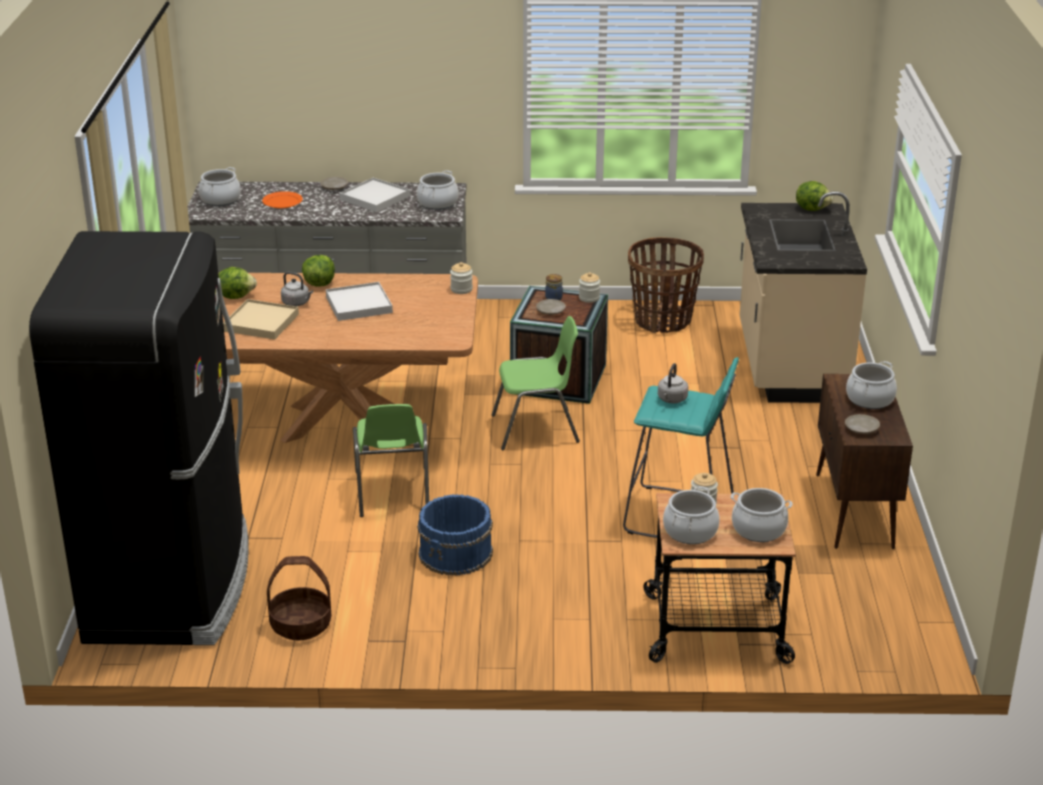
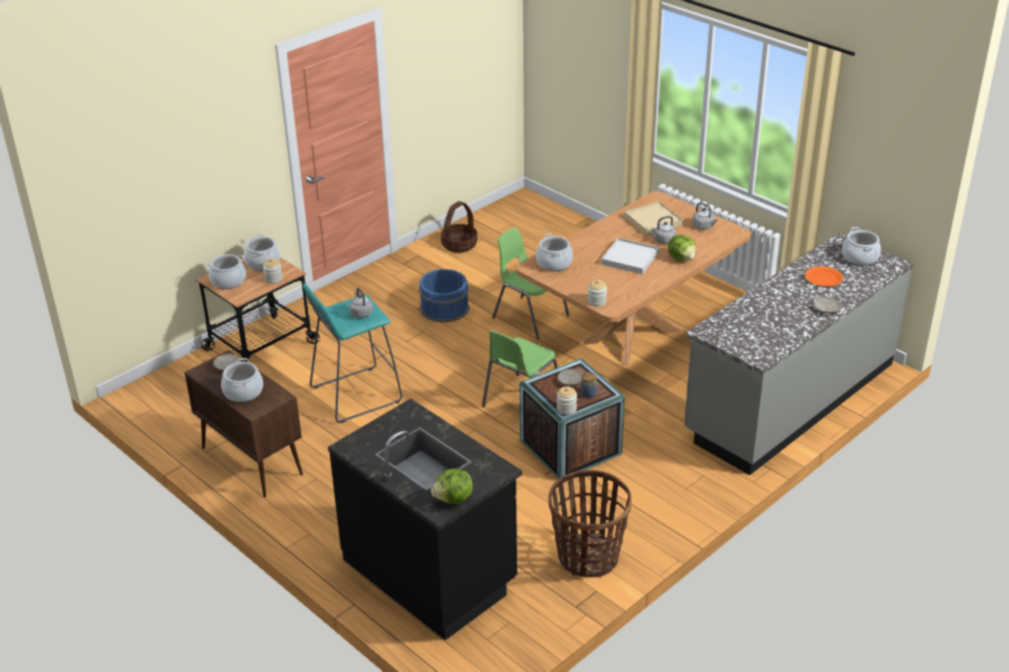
camera: 135 degrees right, 5 degrees up
black fridge [29,231,249,645] -> none
lettuce [218,267,257,299] -> grey kettle [692,202,718,230]
white tray [340,178,410,212] -> none
cooking pot [417,170,458,210] -> cooking pot moved to [536,233,573,271]
beige counter [740,191,867,403] -> black counter [328,398,522,640]

